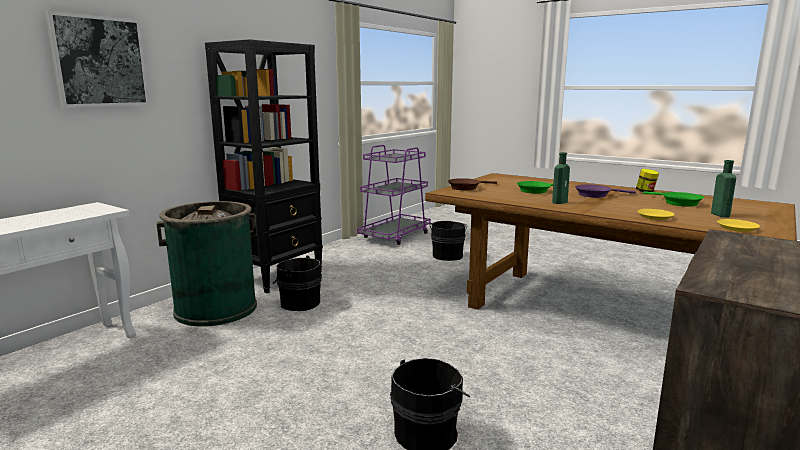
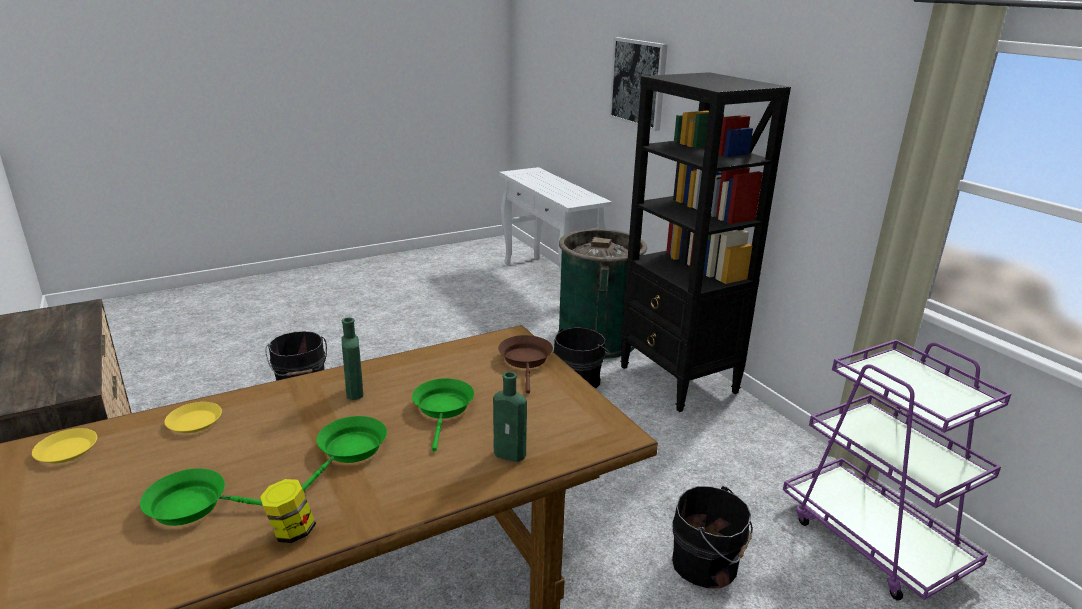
camera: 115 degrees right, 10 degrees up
purple frying pan [575,184,636,198] -> green frying pan [302,416,387,491]
green bottle [711,160,736,218] -> green bottle moved to [493,372,527,462]

